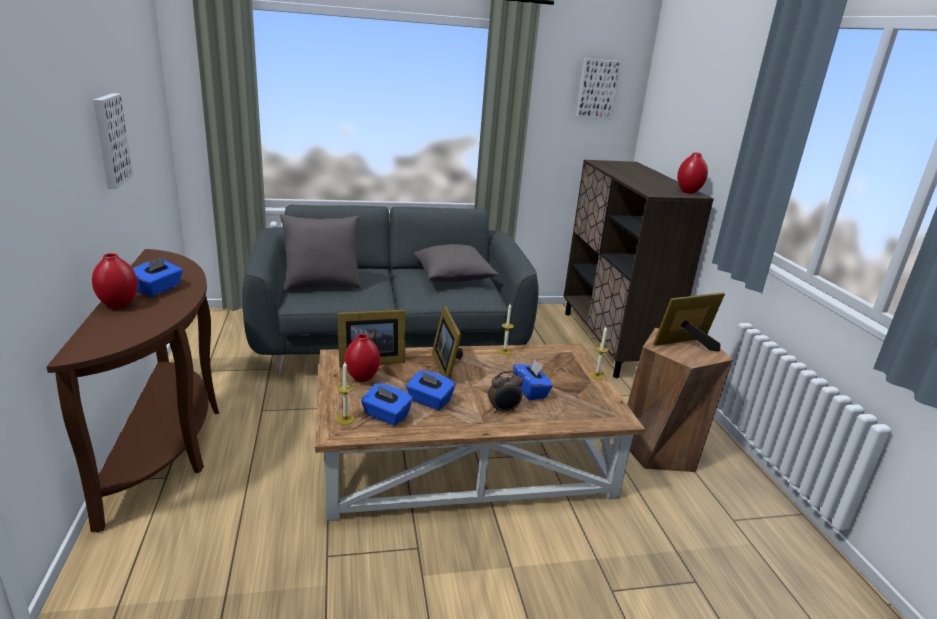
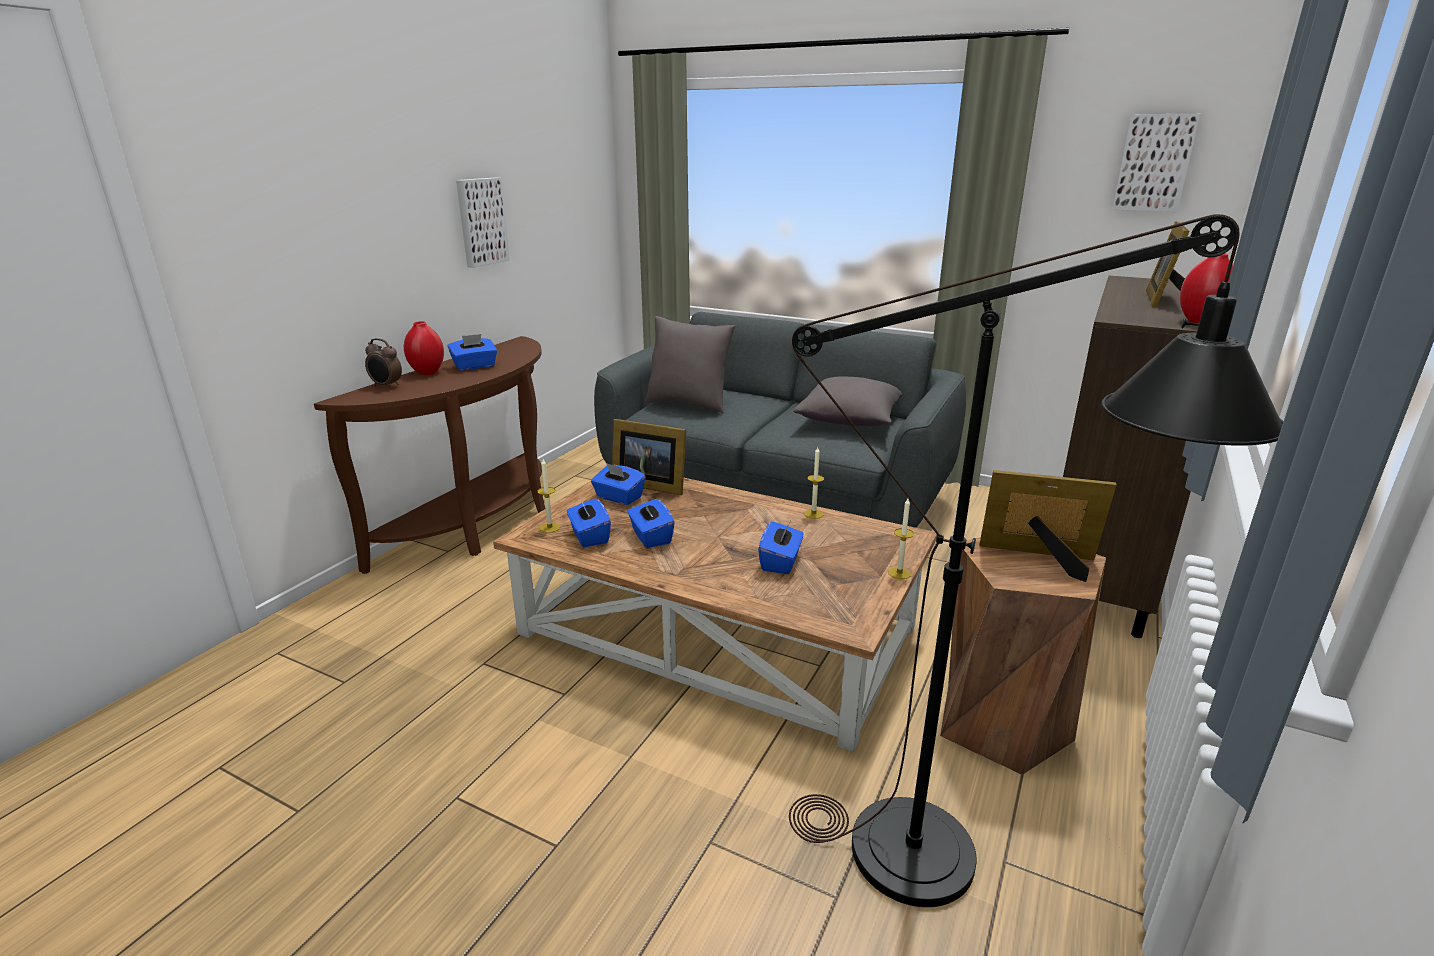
camera: 40 degrees right, 0 degrees up
red vase [345,334,380,382] -> blue tissue box [591,463,646,505]
picture frame [432,306,463,379] -> picture frame moved to [1146,221,1190,307]
alarm clock [488,371,523,413] -> alarm clock moved to [365,338,402,389]
none -> black floor lamp [789,214,1284,907]

